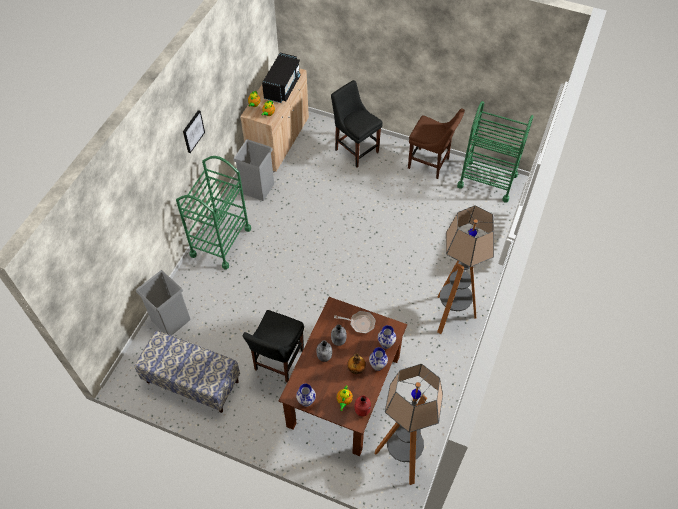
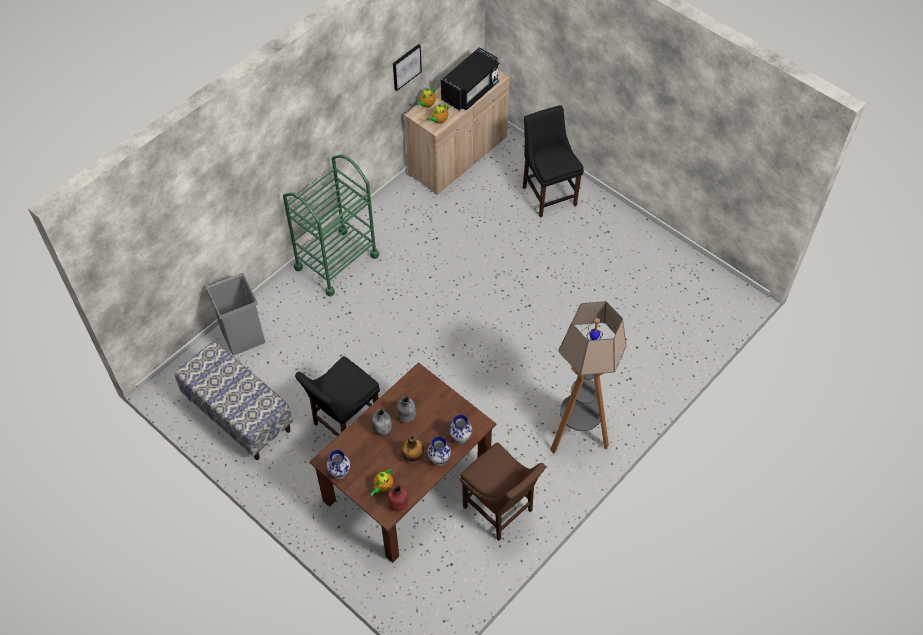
camera: 20 degrees right, 0 degrees up
picture [183,110,205,153] -> picture moved to [393,44,422,91]
grey trash can [233,139,274,201] -> none
frying pan [334,311,376,334] -> none
floor lamp [375,364,443,485] -> none
brown chair [408,108,465,179] -> brown chair moved to [460,442,545,541]
green cart [457,101,534,203] -> none

